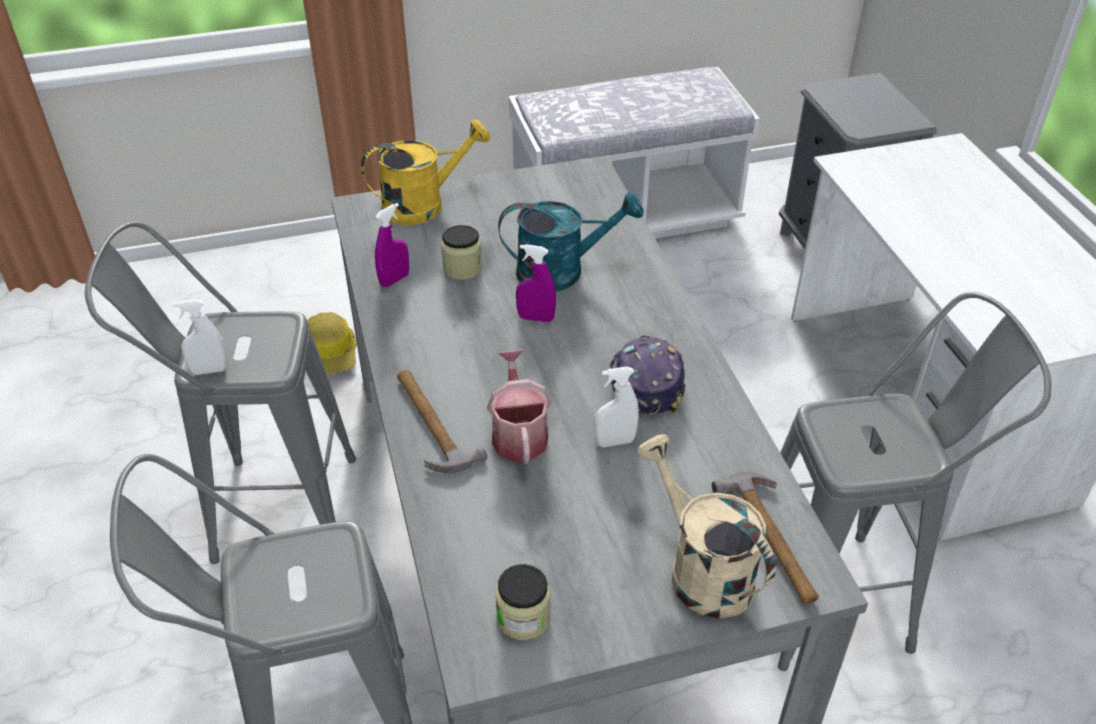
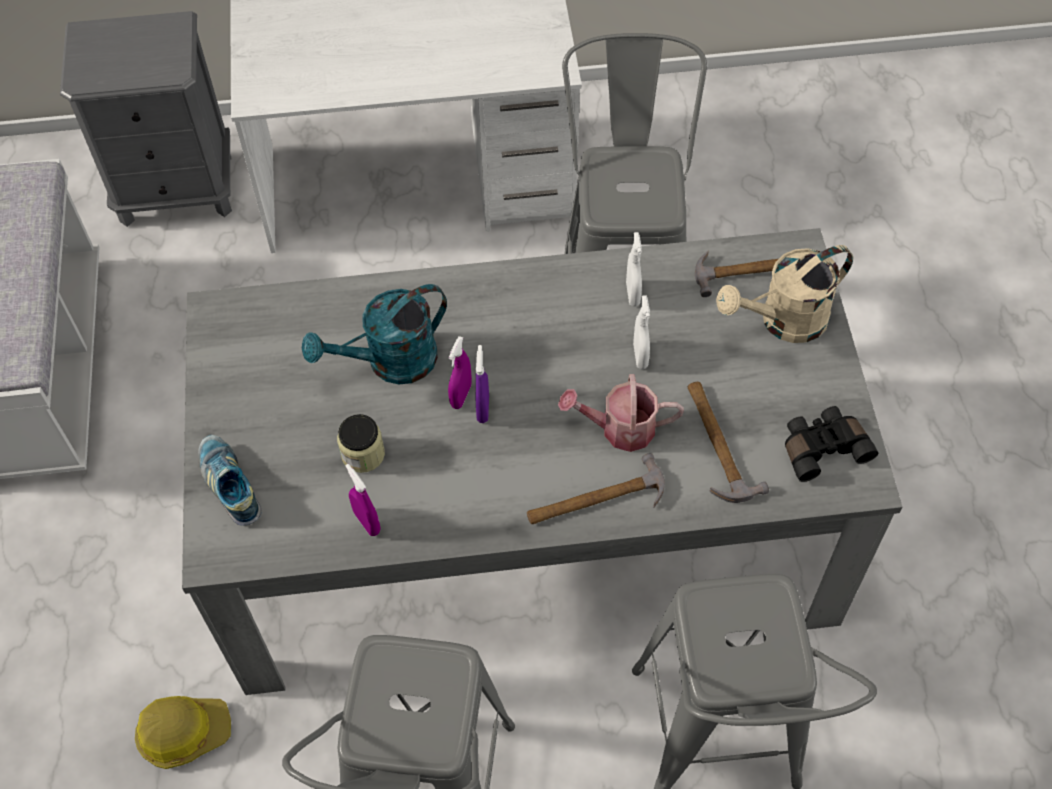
camera: 80 degrees left, 15 degrees up
white spray bottle [173,299,228,375] -> white spray bottle moved to [626,232,642,307]
yellow watering can [361,120,490,225] -> shoe [198,435,262,526]
jar [495,564,550,640] -> black binoculars [785,406,878,482]
turquoise watering can [498,192,643,291] -> turquoise watering can turned 120 degrees counterclockwise [302,284,447,384]
cap [609,336,686,415] -> none
none -> purple spray bottle [476,345,489,423]
none -> hammer [688,382,769,503]

